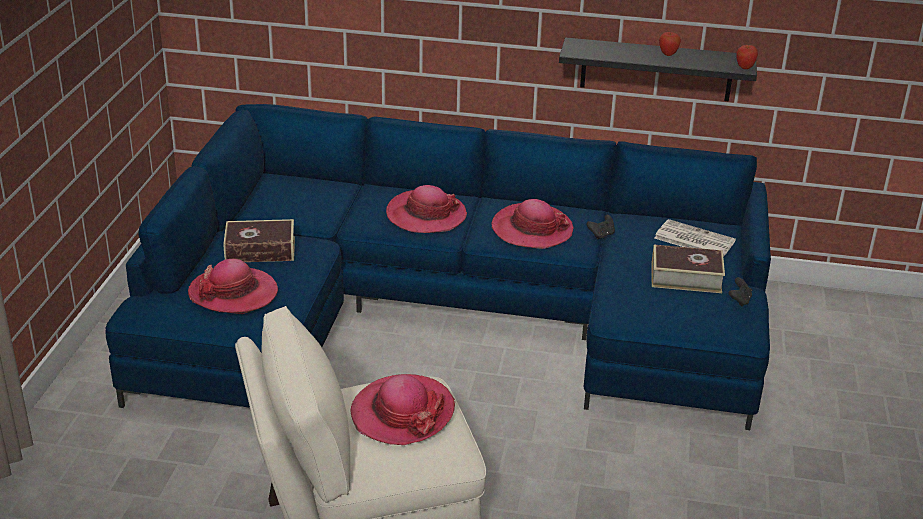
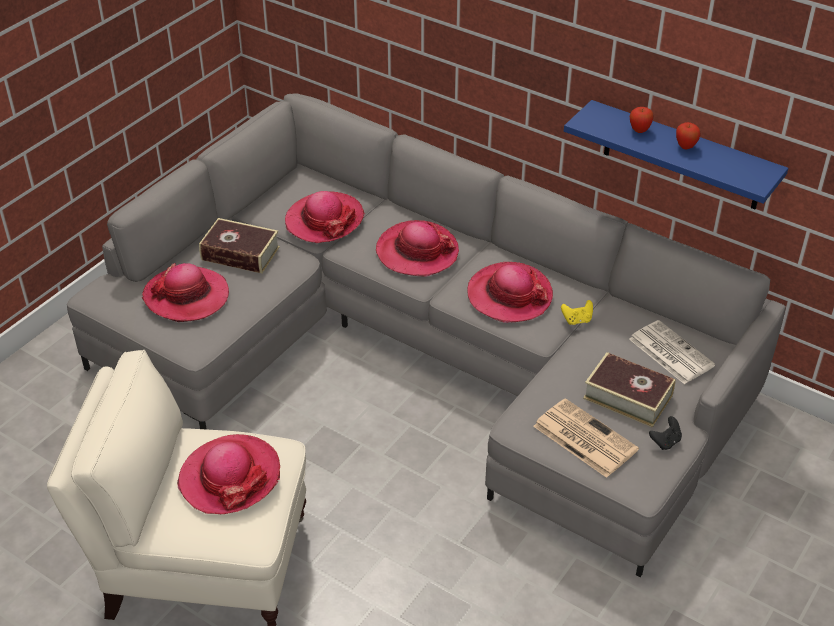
camera: 25 degrees right, 10 degrees up
blue sofa [105,104,771,430] -> grey sofa [67,93,786,577]
black shelf [559,37,757,101] -> blue shelf [564,100,788,209]
black game controller [586,215,615,239] -> yellow game controller [561,300,593,325]
apple [736,45,758,69] -> apple moved to [630,107,654,133]
none -> hat [285,191,365,243]
none -> newspaper [533,398,639,478]

